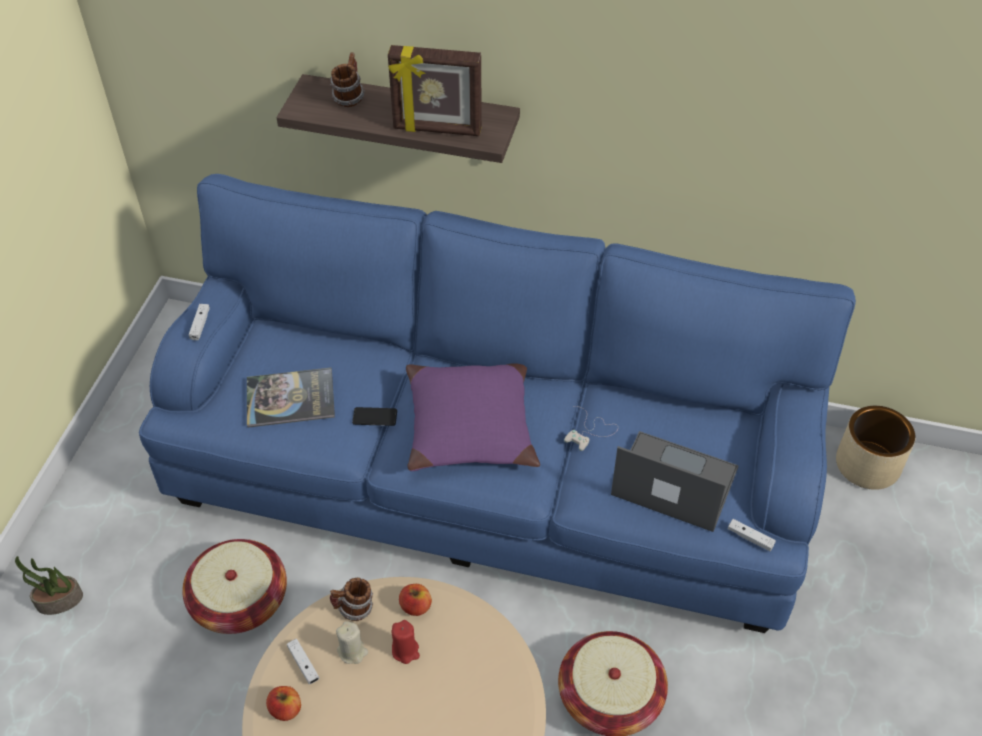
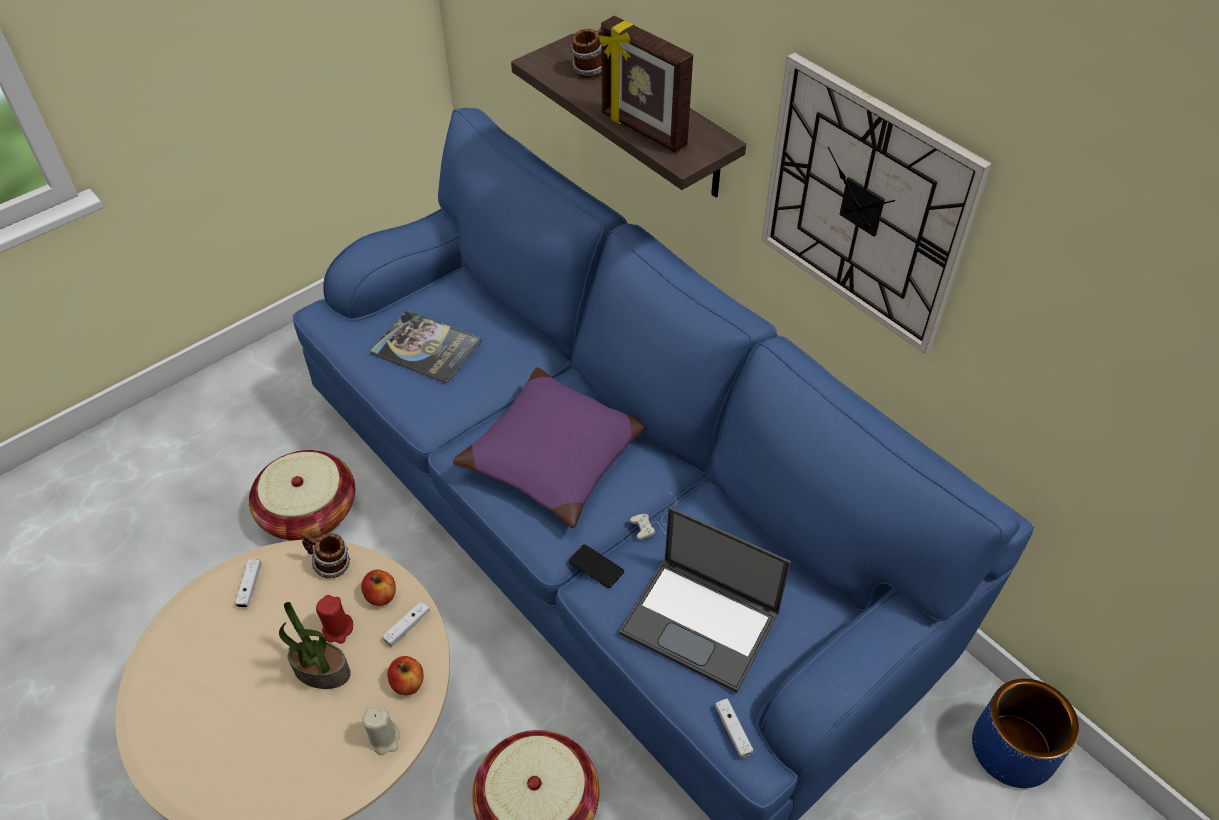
camera: 35 degrees right, 0 degrees up
potted plant [15,556,83,615] -> potted plant moved to [279,602,351,689]
white game controller [189,304,210,340] -> white game controller moved to [382,601,430,647]
apple [266,686,301,721] -> apple moved to [387,656,423,695]
beige candle [336,621,368,664] -> beige candle moved to [363,705,400,755]
phone [352,407,397,426] -> phone moved to [569,545,624,588]
laptop [611,431,739,532] -> laptop turned 150 degrees clockwise [619,507,791,693]
beige planter [836,405,916,490] -> blue planter [972,678,1079,788]
none -> wall clock [761,52,992,354]

